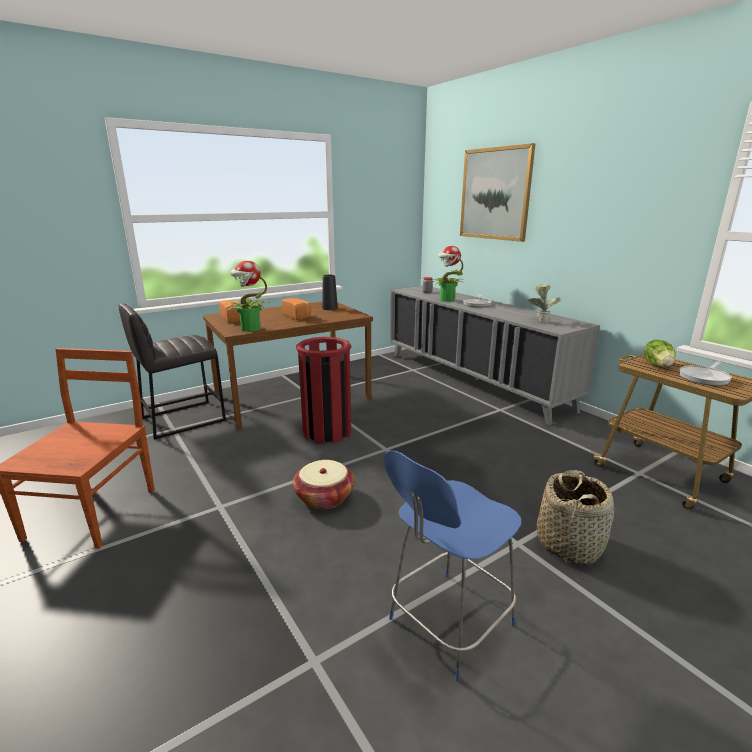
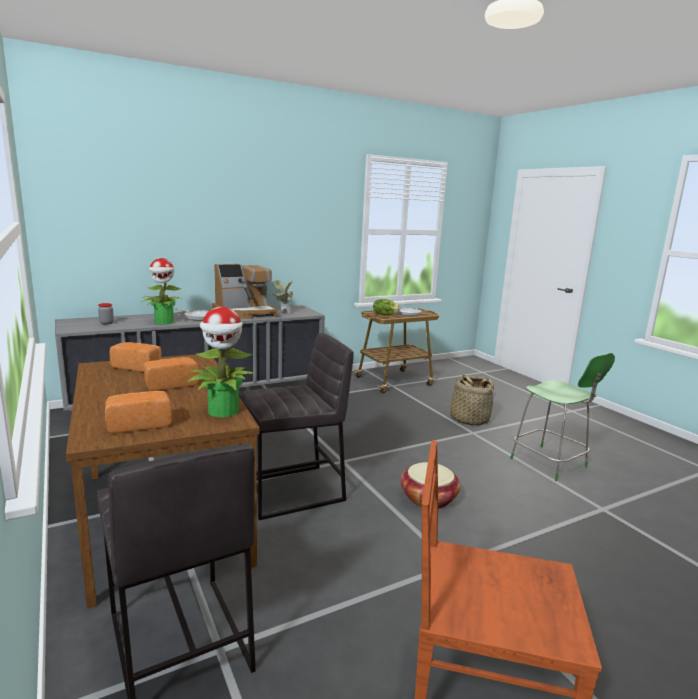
camera: 85 degrees left, 5 degrees down
red trash can [296,337,351,444] -> grey stool [239,333,354,520]
black vase [322,275,338,310] -> bread [109,342,162,372]
blue chair [384,451,521,682] -> green chair [510,353,615,481]
picture [460,143,535,242] -> none
none -> coffee machine [212,264,277,319]

